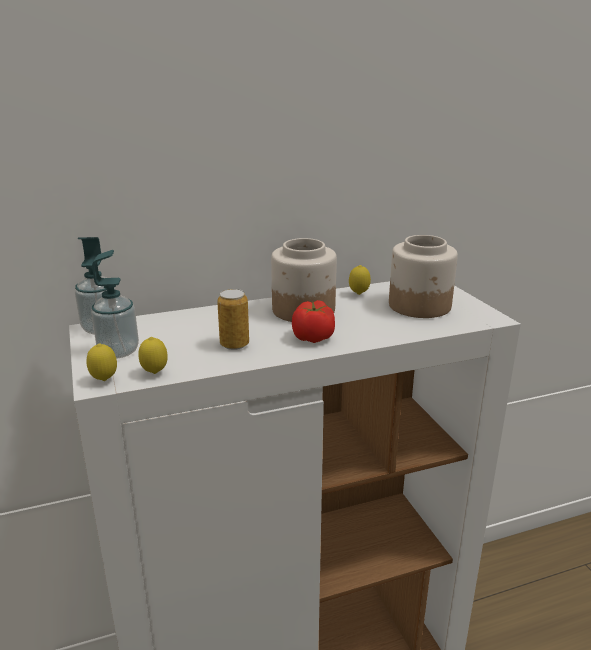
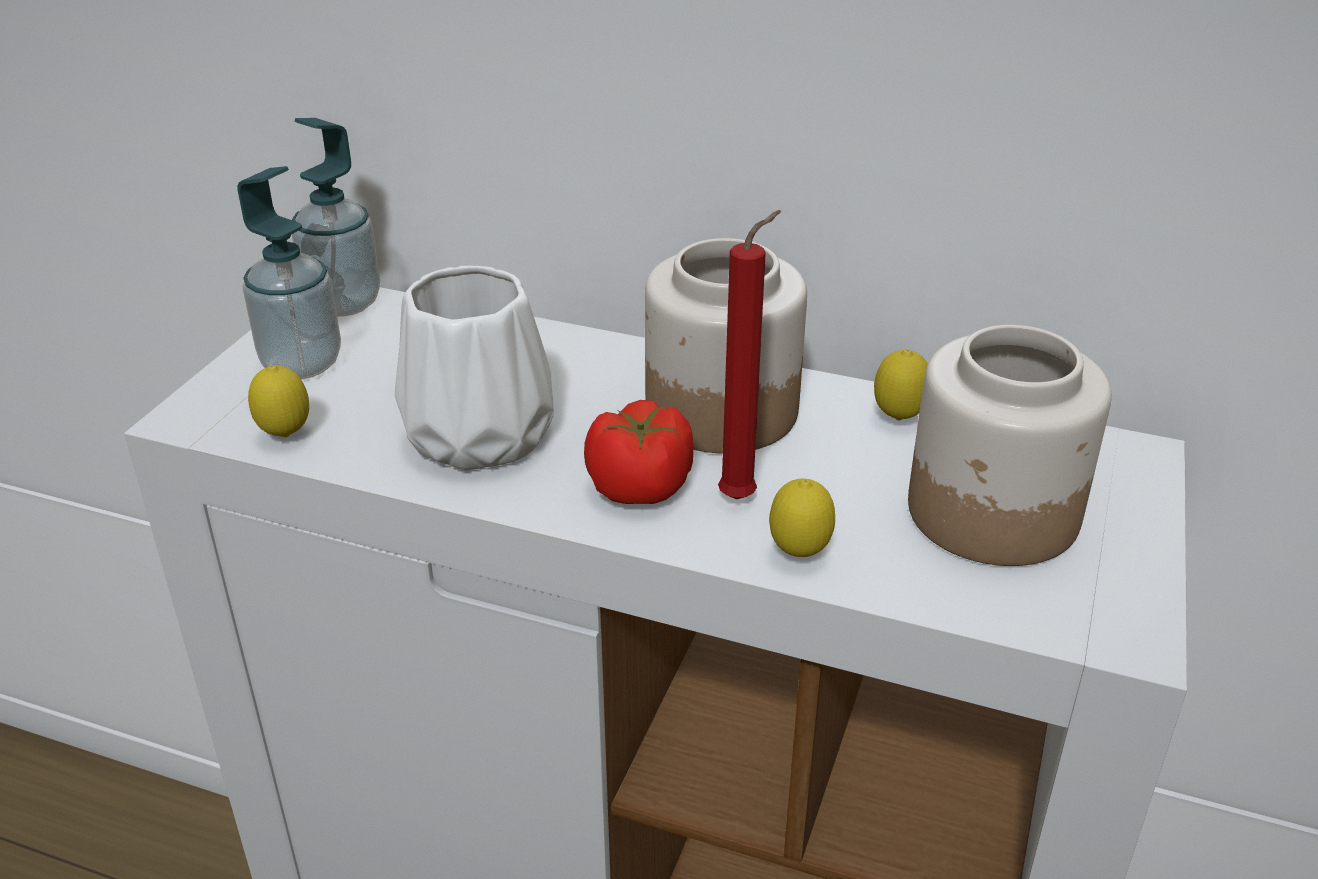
camera: 40 degrees right, 10 degrees up
lemon [86,344,117,381] -> lemon moved to [769,478,835,557]
can [217,289,249,350] -> white vase [395,266,554,470]
none -> red candle [718,210,781,499]

